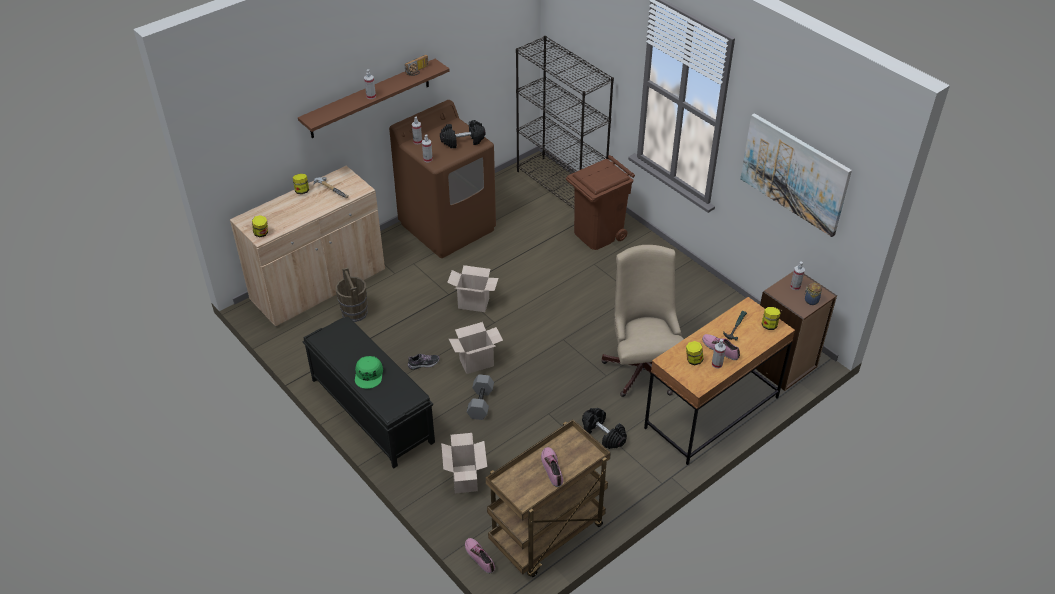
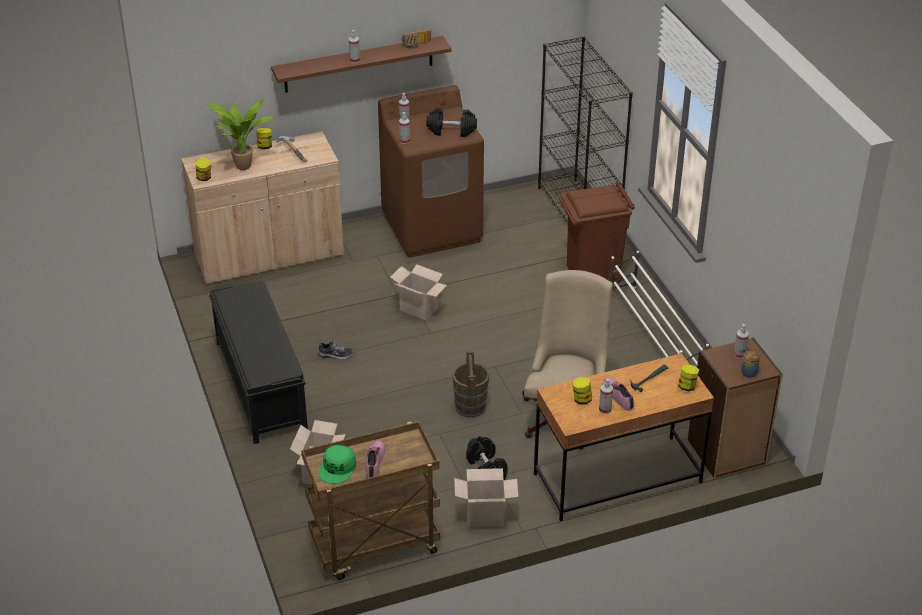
camera: 20 degrees right, 5 degrees down
brown bucket [336,268,368,322] -> brown bucket moved to [452,351,489,418]
green cap [355,356,383,389] -> green cap moved to [318,445,356,484]
cardboard box [449,322,503,374] -> cardboard box moved to [454,468,519,527]
shoe [465,538,495,574] -> none
grey dumbbell [467,374,494,420] -> none
picture [740,113,852,237] -> none
none -> potted plant [205,99,276,170]
none -> white shoe rack [610,251,709,365]

